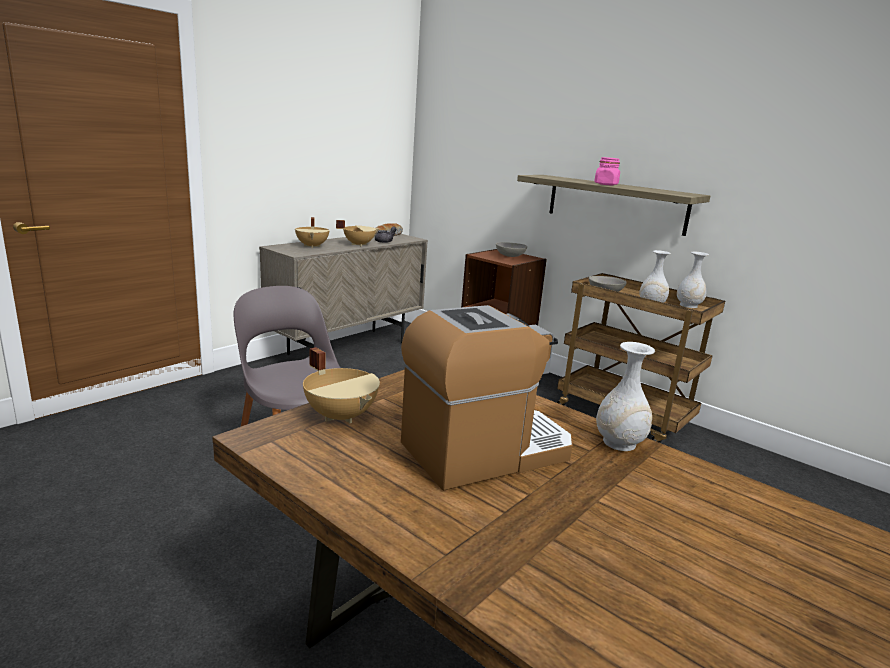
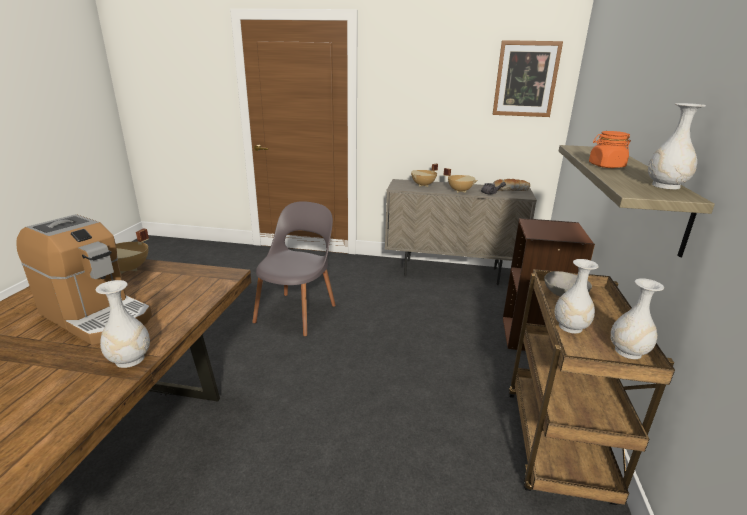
camera: 60 degrees right, 5 degrees up
grey bowl [496,242,527,257] -> none
pink jar [594,157,620,185] -> orange jar [589,131,631,168]
none -> picture [492,40,563,117]
none -> white vase [648,103,706,190]

